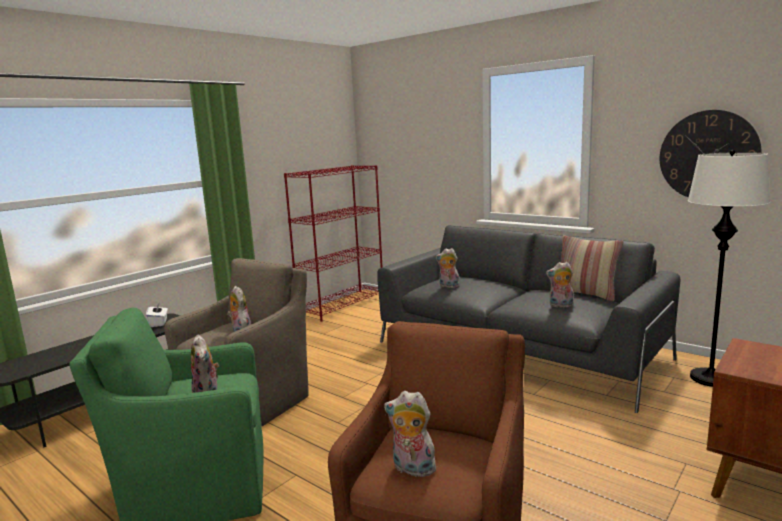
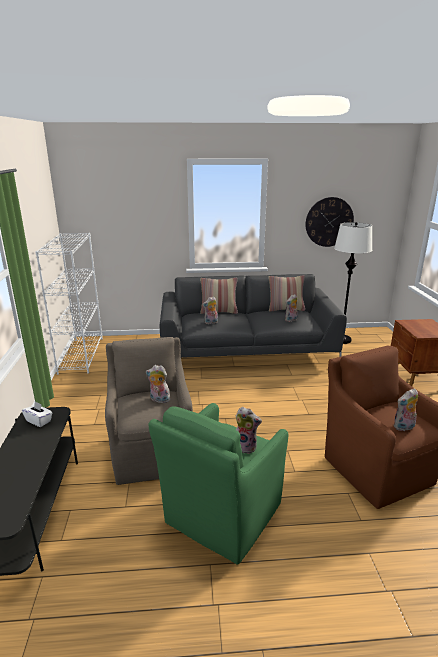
camera: 45 degrees left, 10 degrees up
red bookcase [284,165,382,321] -> white bookcase [35,233,103,375]
none -> pillow [200,278,238,314]

